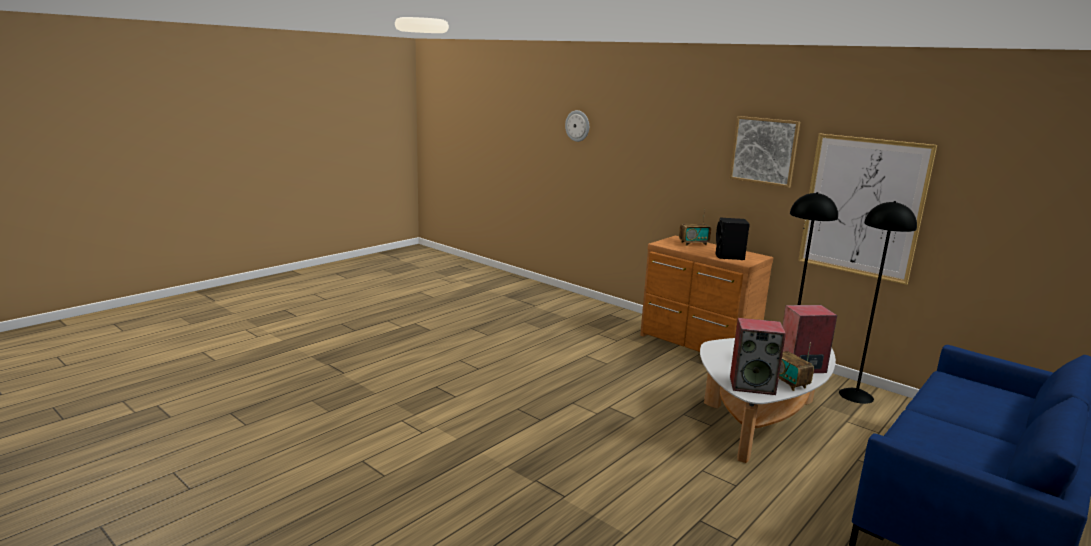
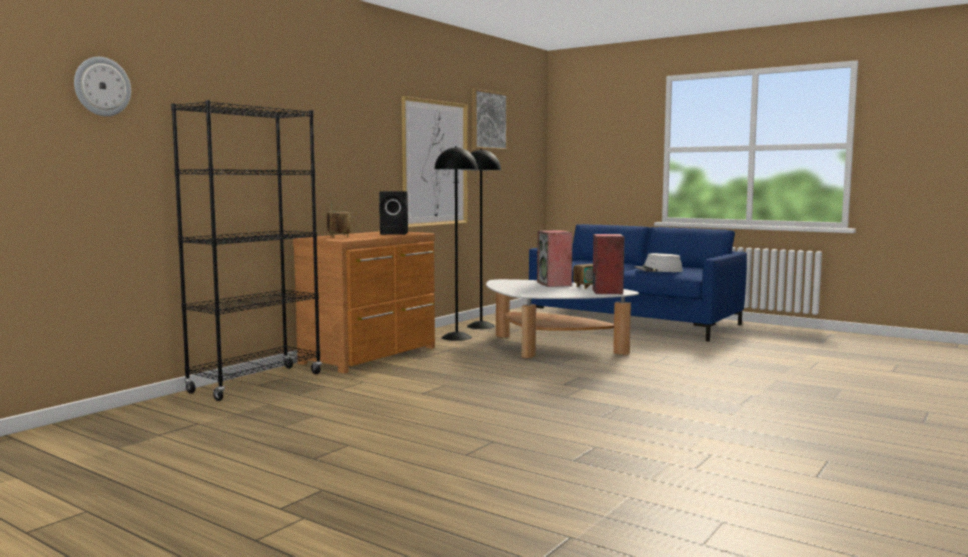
camera: 95 degrees left, 10 degrees down
picture [729,116,800,188] -> picture moved to [472,88,508,151]
none -> black bookcase [171,100,322,401]
none -> grey hat [635,253,683,272]

